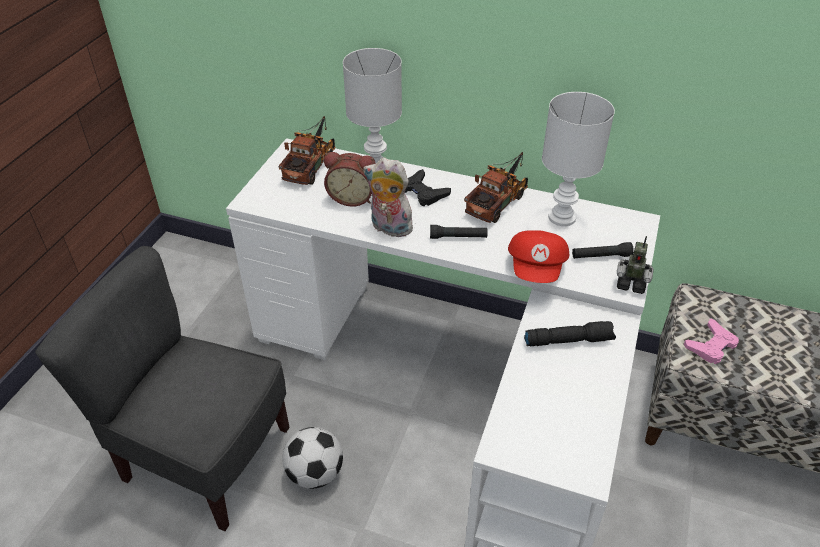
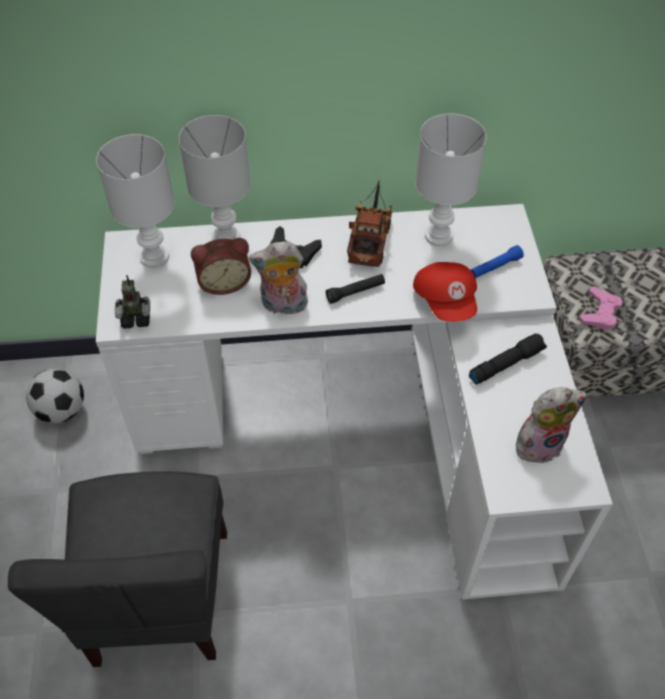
camera: 25 degrees left, 10 degrees up
grey chair [35,246,290,531] -> grey chair turned 90 degrees counterclockwise [8,471,227,667]
toy truck [279,116,336,185] -> white table lamp [96,134,174,268]
football [282,427,343,489] -> football moved to [26,369,84,423]
black flashlight [572,242,634,259] -> blue flashlight [471,245,524,279]
toy robot [617,236,654,294] -> toy robot moved to [115,275,150,329]
none -> plush toy [516,387,587,465]

